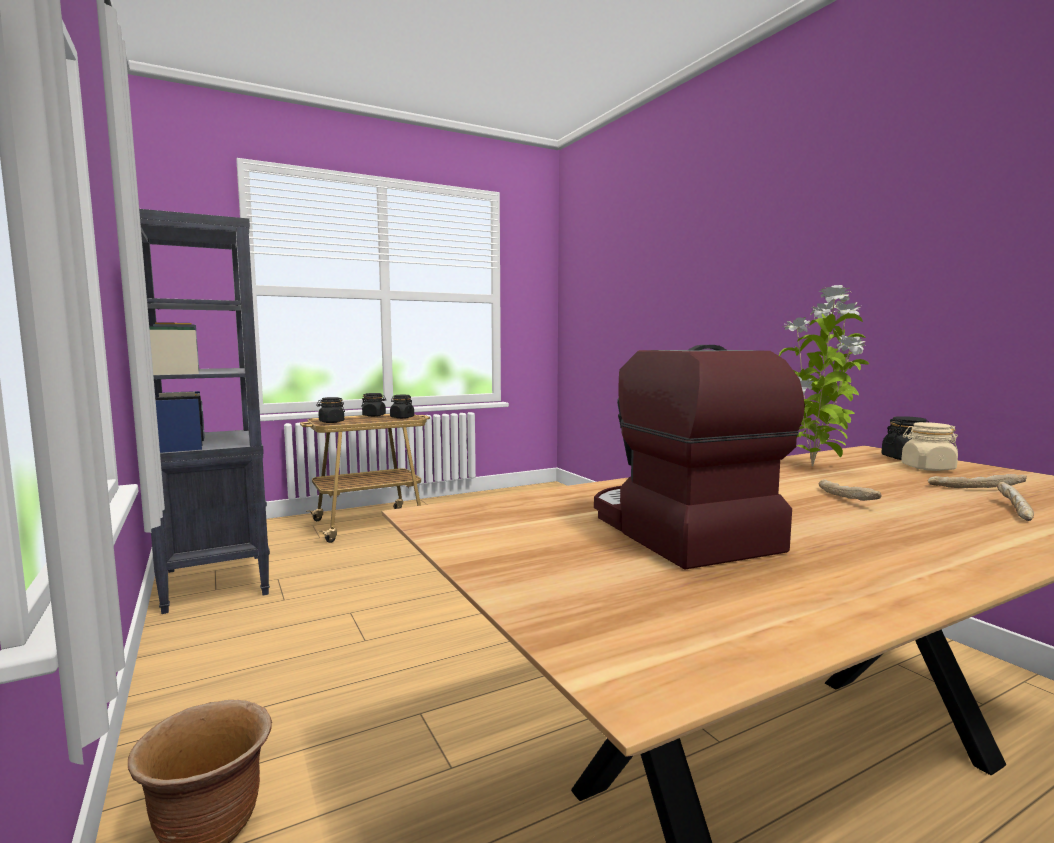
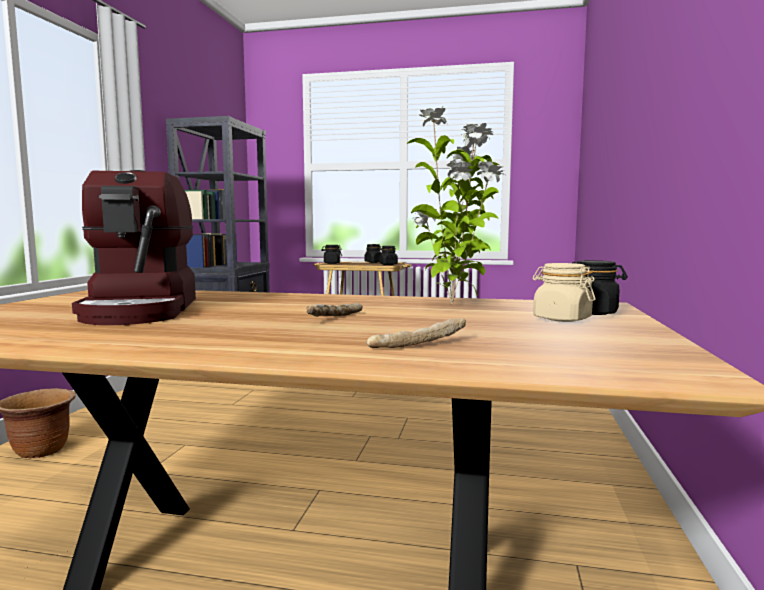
camera: 40 degrees right, 0 degrees up
coffee machine [594,345,805,570] -> coffee machine turned 150 degrees clockwise [72,170,196,325]
bread [928,474,1027,488] -> none

